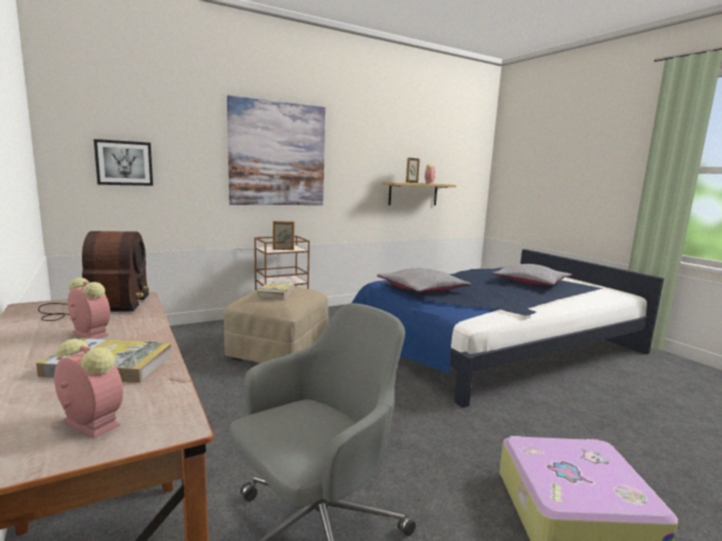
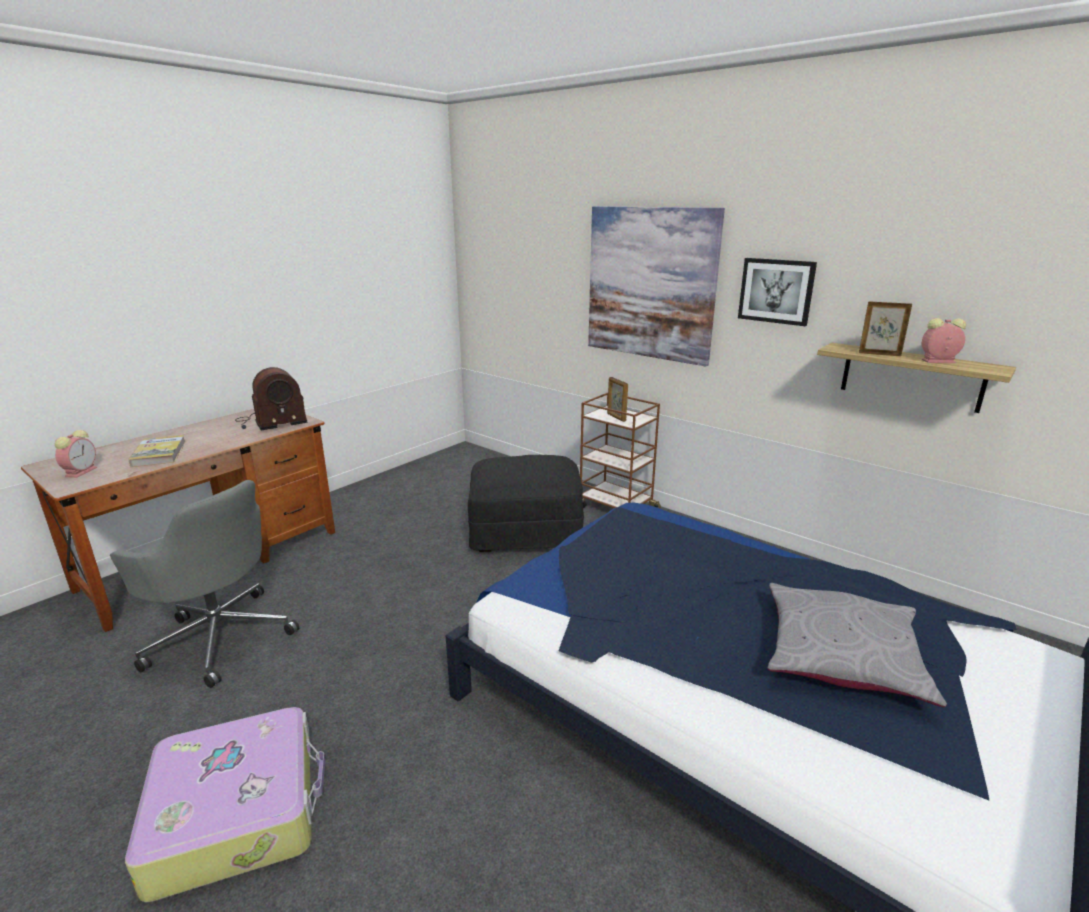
camera: 70 degrees right, 10 degrees up
alarm clock [68,278,110,339] -> none
picture [94,139,153,186] -> picture moved to [738,258,817,326]
beige ottoman [224,286,329,363] -> black ottoman [468,455,584,552]
book [257,281,295,298] -> none
grey pillow [377,268,471,292] -> none

